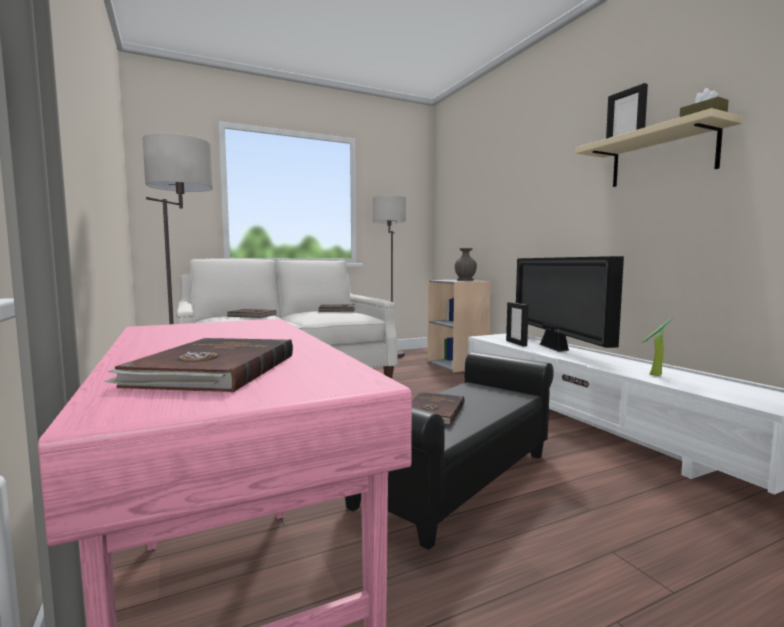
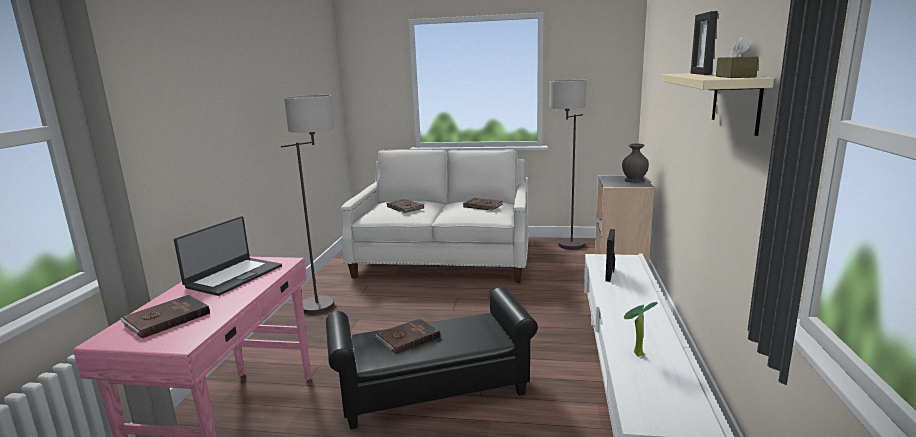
camera: 35 degrees right, 10 degrees up
television [516,256,624,352] -> none
none -> laptop [174,216,282,296]

